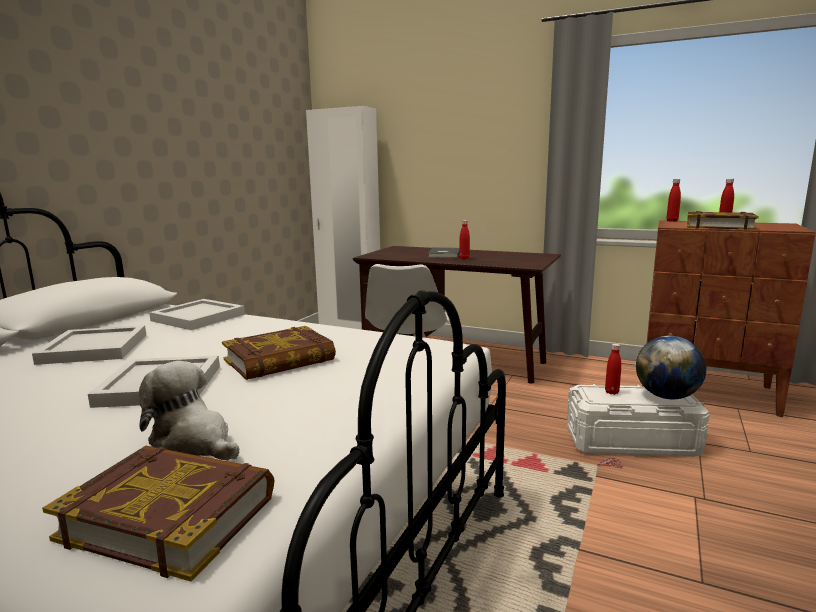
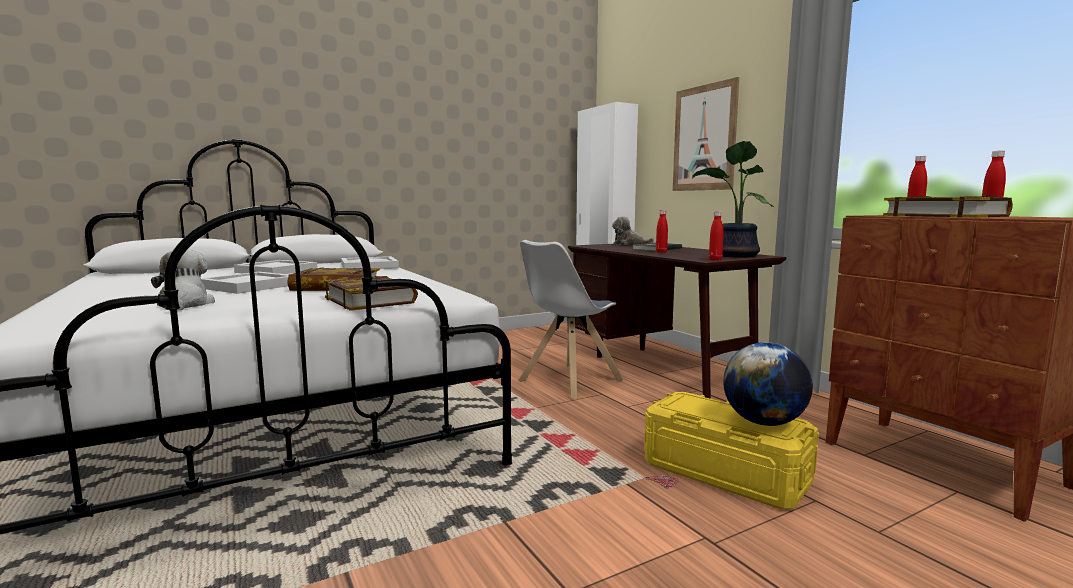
camera: 35 degrees right, 5 degrees down
book [42,446,274,582] -> book moved to [324,276,418,311]
white storage box [567,384,709,457] -> yellow storage box [644,392,819,509]
red bottle [605,344,621,395] -> red bottle moved to [709,211,724,260]
none -> plush toy [612,216,654,245]
none -> picture [673,77,739,191]
none -> potted plant [692,141,774,258]

